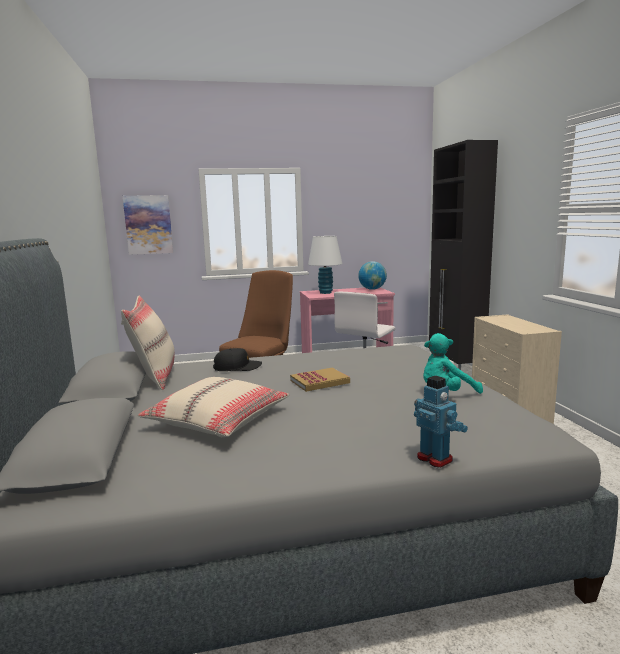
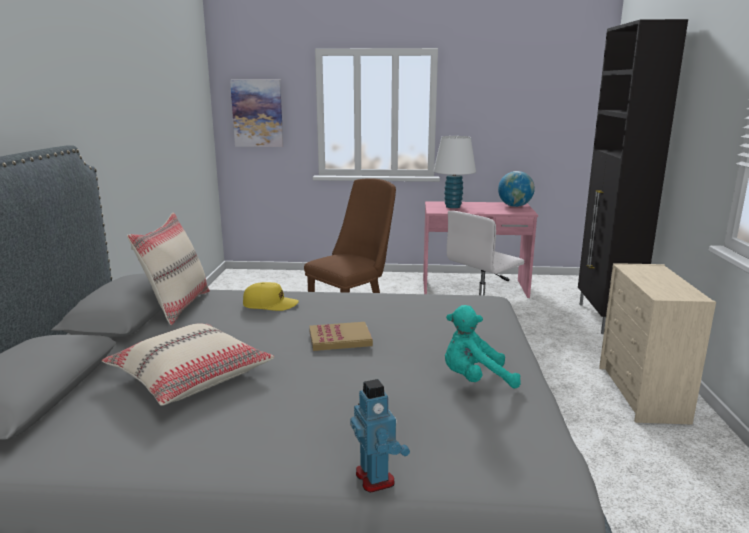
camera: 15 degrees right, 5 degrees up
black cap [213,348,262,371] -> yellow cap [243,282,299,311]

